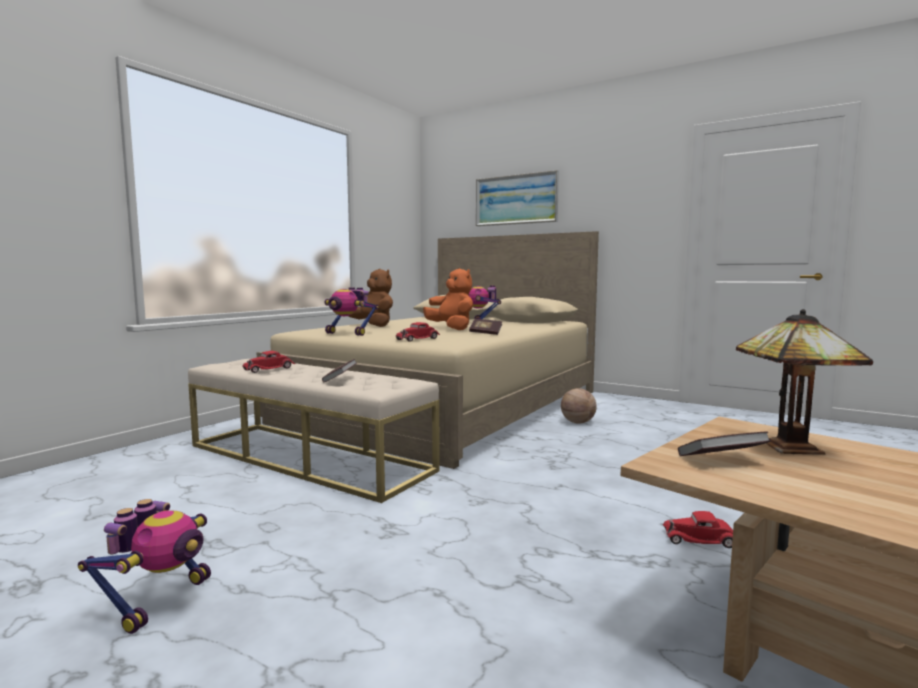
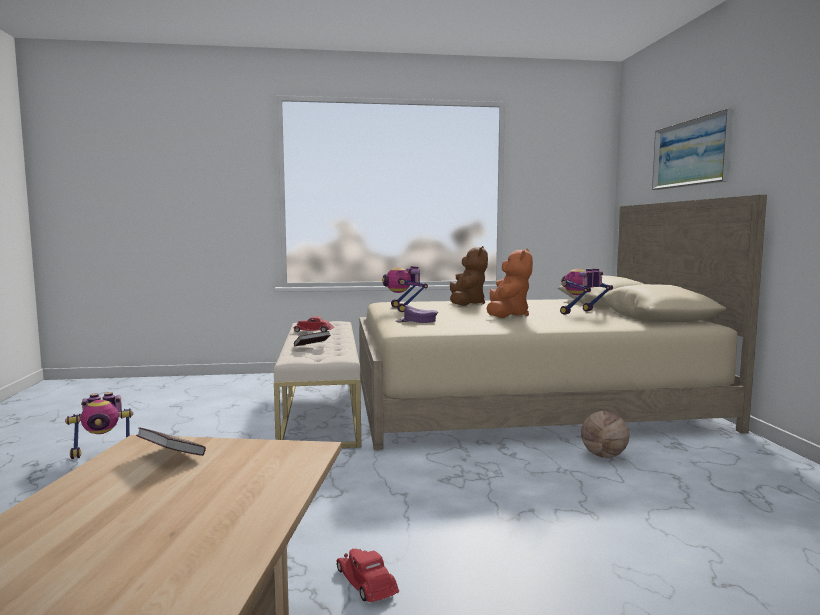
camera: 50 degrees right, 0 degrees up
red toy car [396,322,440,342] -> purple cap [396,305,438,323]
book [469,319,502,335] -> none
table lamp [736,309,873,455] -> none

